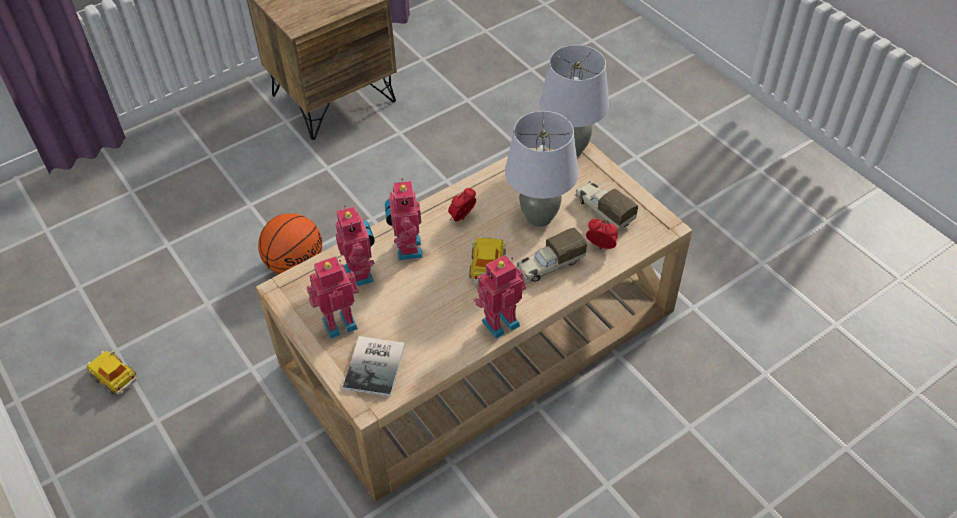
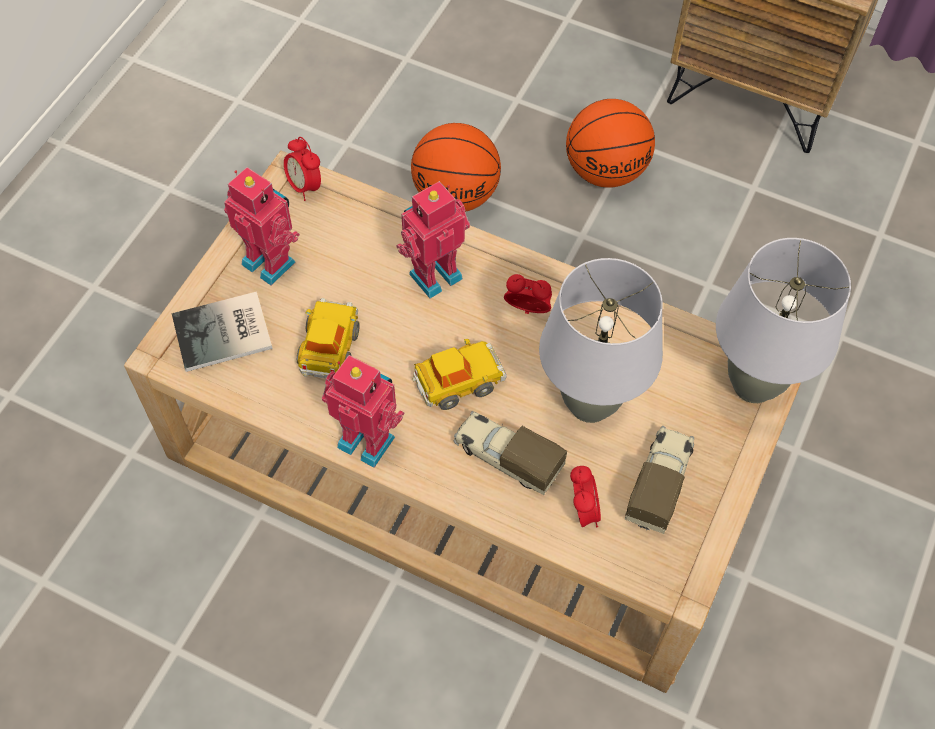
camera: 60 degrees right, 10 degrees up
toy car [86,351,137,395] -> toy car moved to [297,298,360,378]
toy robot [335,205,375,286] -> none
none -> alarm clock [284,137,321,201]
none -> basketball [566,99,655,188]

